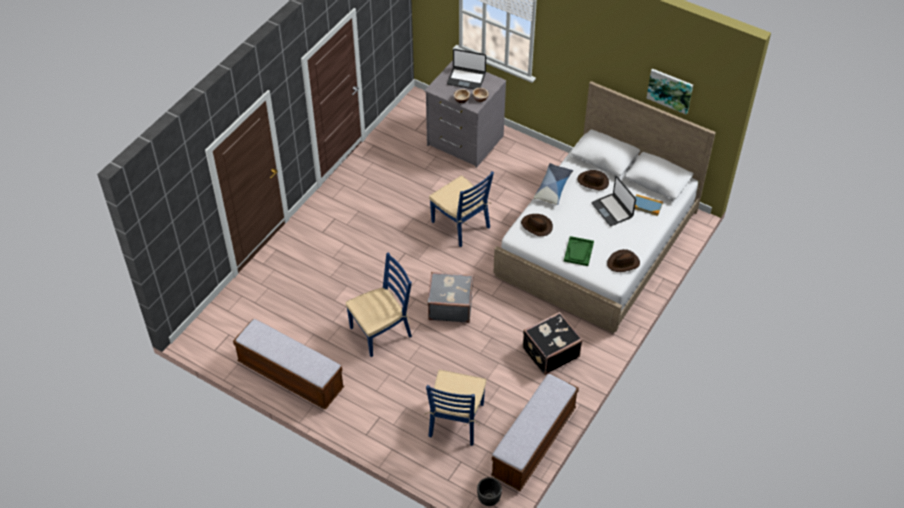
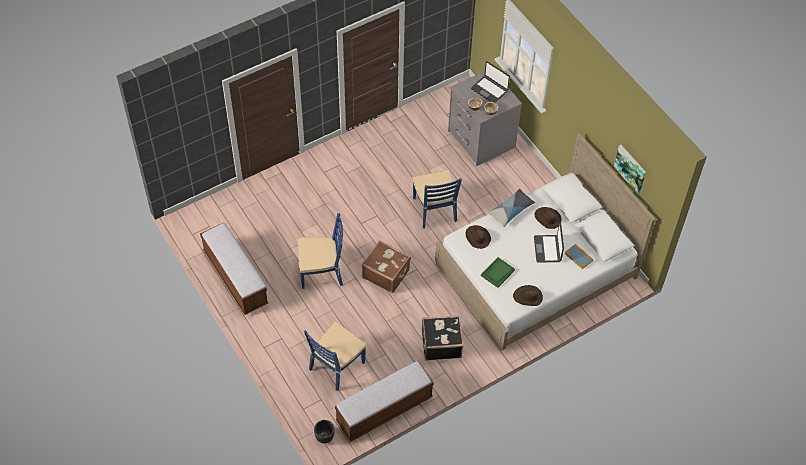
camera: 25 degrees right, 5 degrees up
grey suitcase [427,272,474,323] -> brown suitcase [362,240,411,293]

